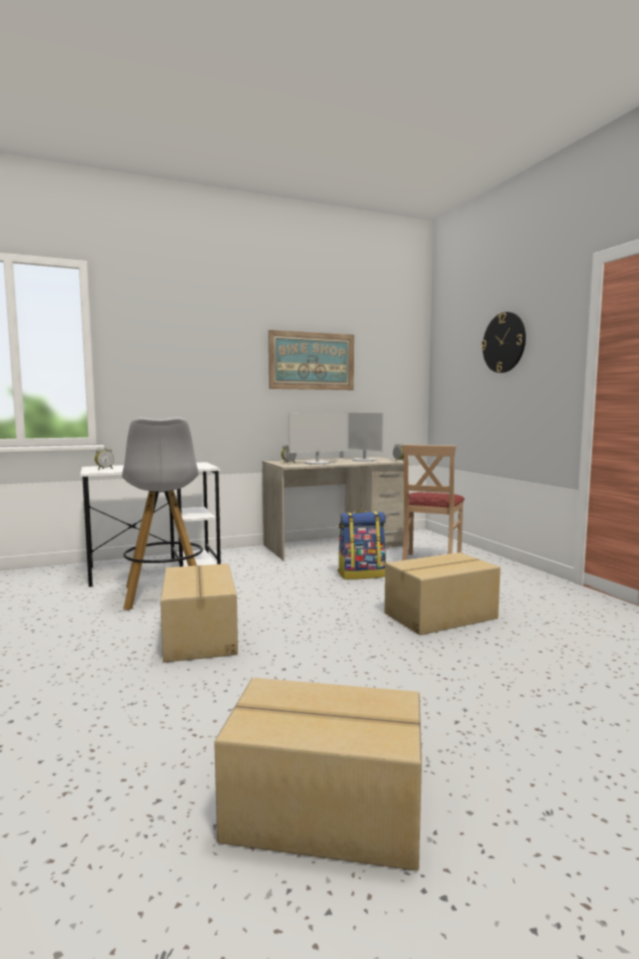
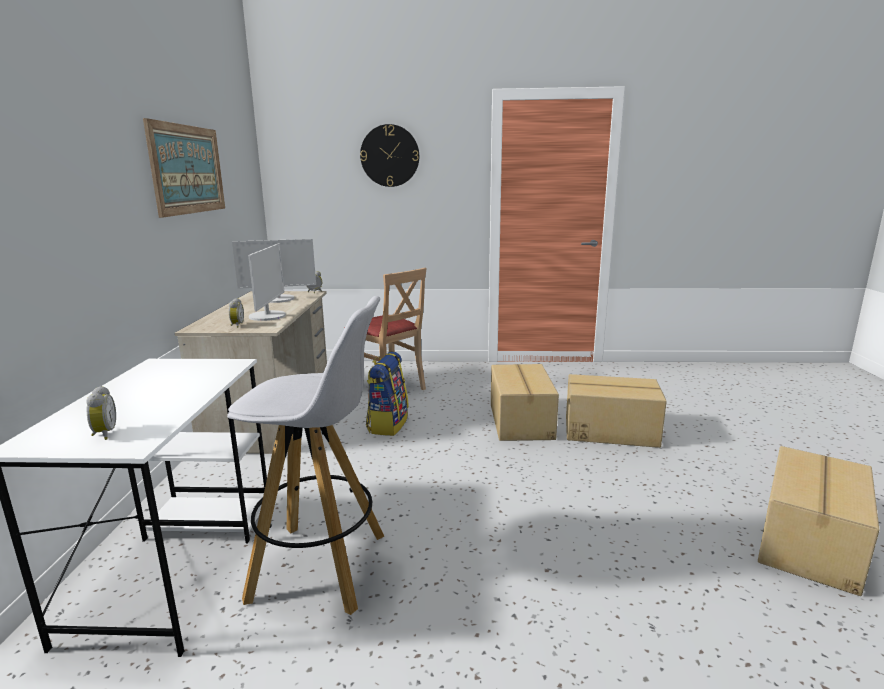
camera: 65 degrees left, 10 degrees up
cardboard box [160,564,238,663] -> cardboard box moved to [566,374,667,448]

